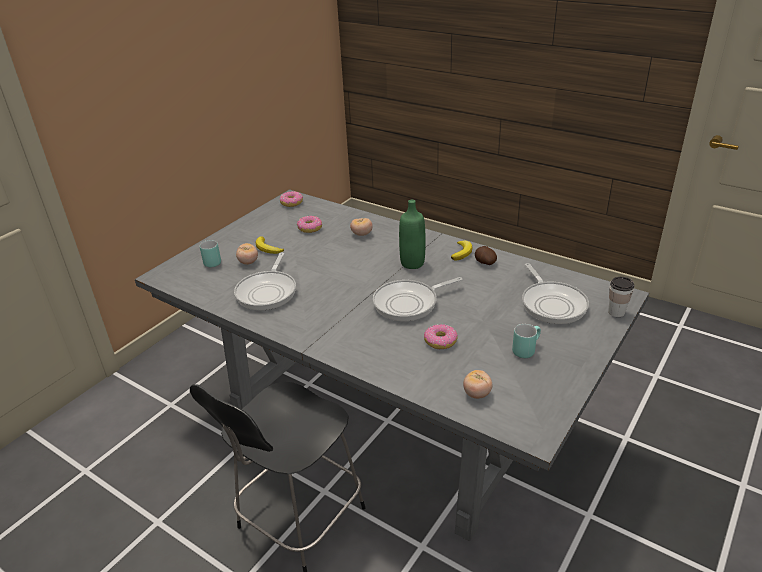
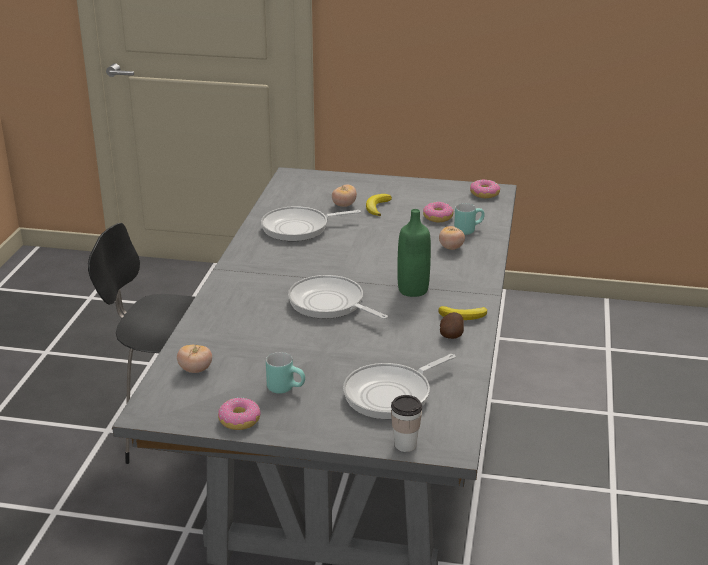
camera: 65 degrees right, 5 degrees down
turquoise mug [200,240,221,268] -> turquoise mug moved to [454,203,485,235]
donut [424,324,458,349] -> donut moved to [218,397,261,430]

